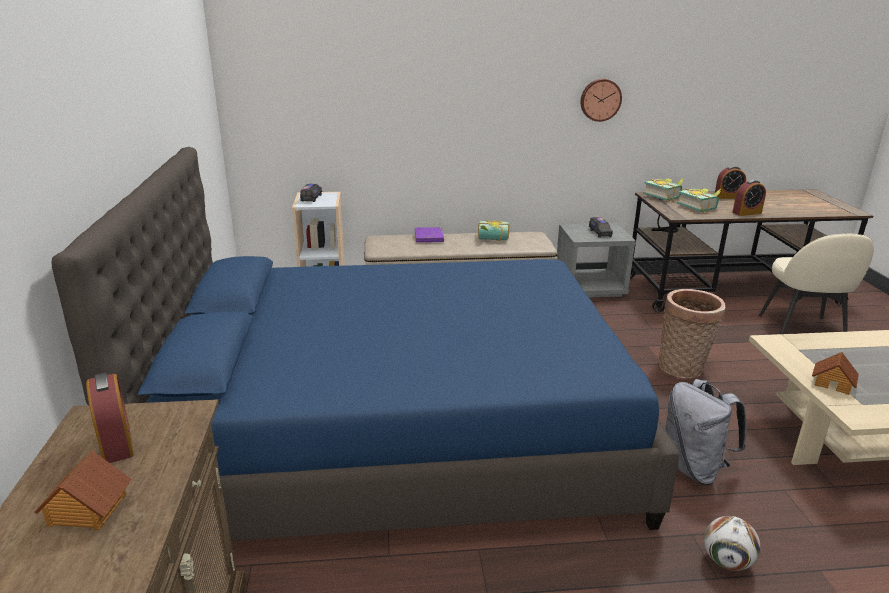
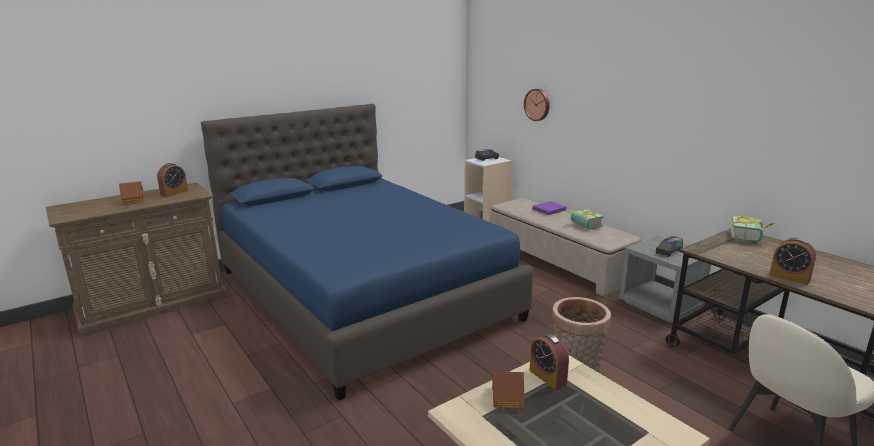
camera: 60 degrees right, 5 degrees down
wall clock [581,79,622,122] -> wall clock moved to [524,89,550,121]
grey backpack [665,379,746,485] -> none
book [677,188,721,213] -> none
football [704,516,760,571] -> none
alarm clock [715,166,746,199] -> alarm clock moved to [530,333,569,390]

